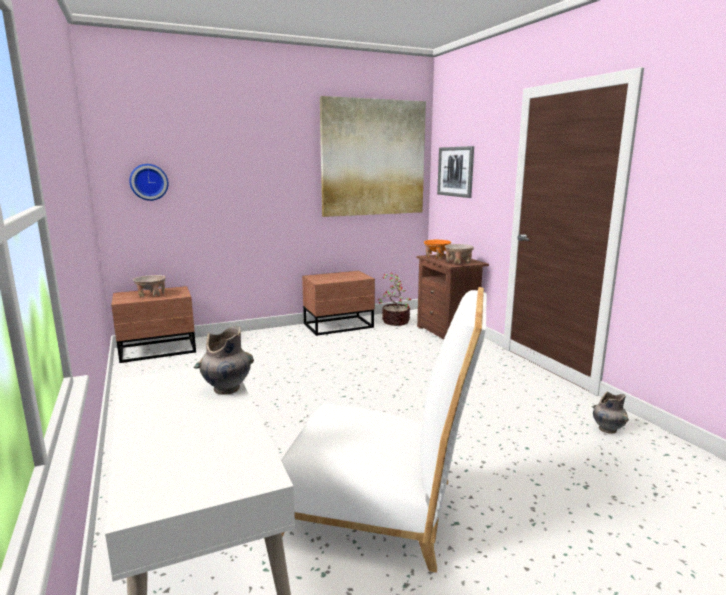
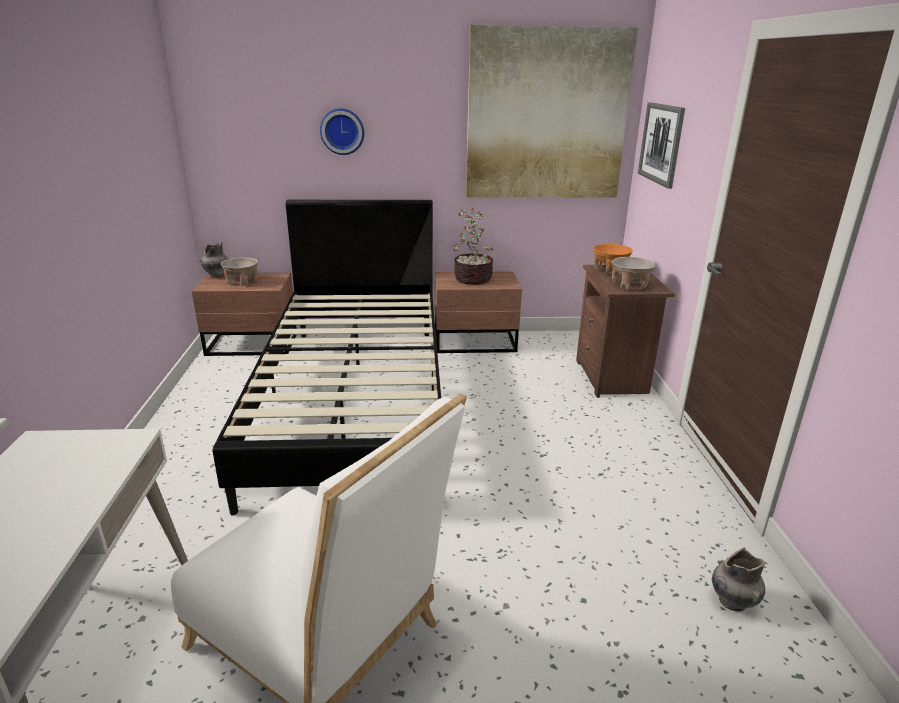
camera: 20 degrees right, 10 degrees up
wall clock [129,164,169,201] -> wall clock moved to [320,108,364,155]
grey vase [194,326,254,395] -> grey vase moved to [199,242,229,278]
potted plant [379,272,412,326] -> potted plant moved to [454,208,494,285]
none -> black bed [213,200,441,516]

